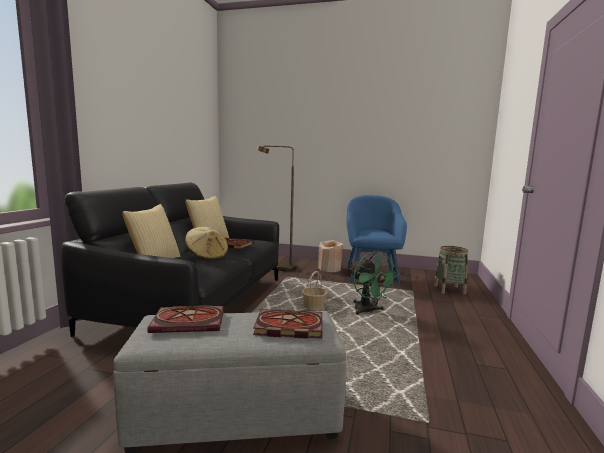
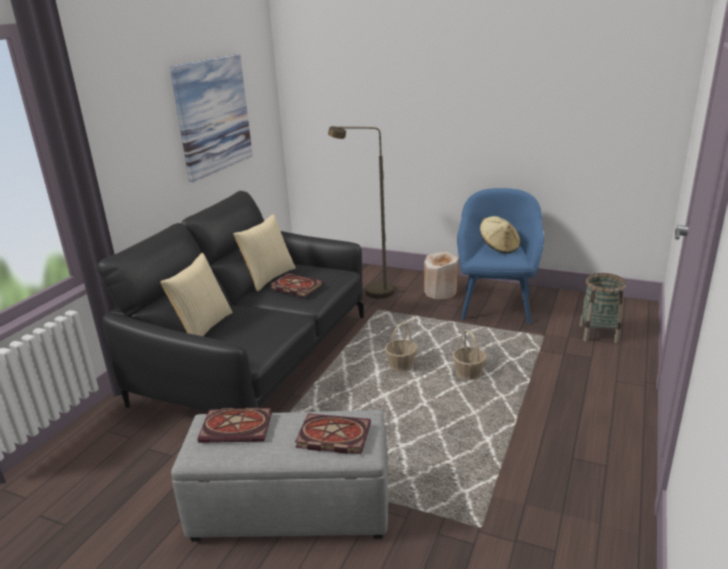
camera: 10 degrees right, 15 degrees up
beige hat [185,227,228,260] -> beige hat moved to [480,216,520,253]
green fan [350,251,400,315] -> basket [453,330,487,380]
none -> picture [170,54,253,182]

